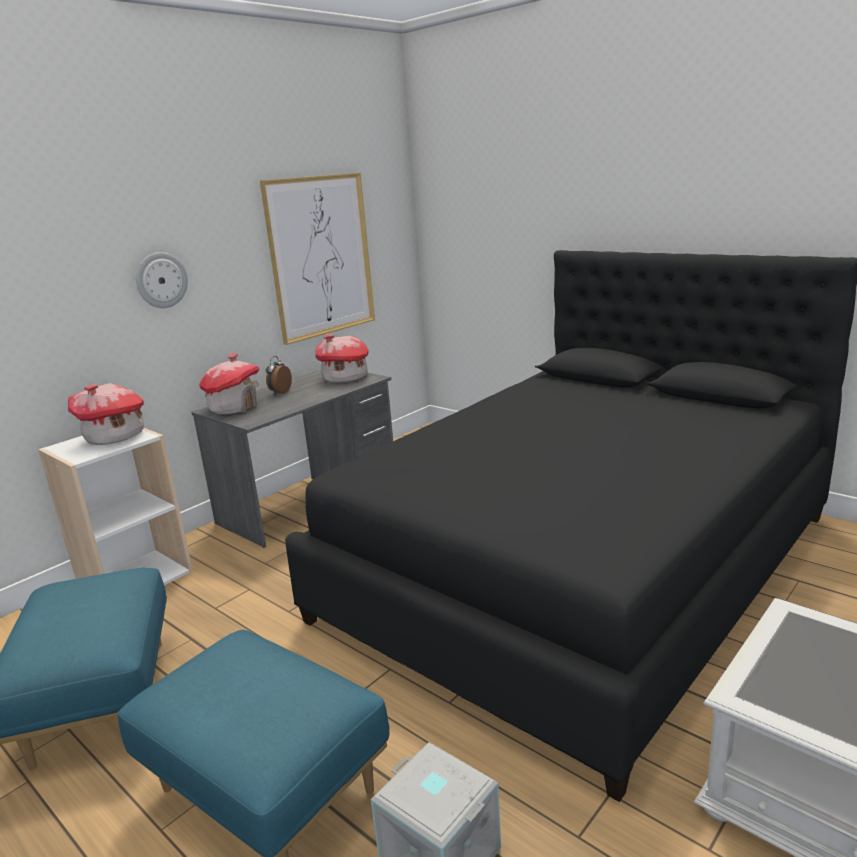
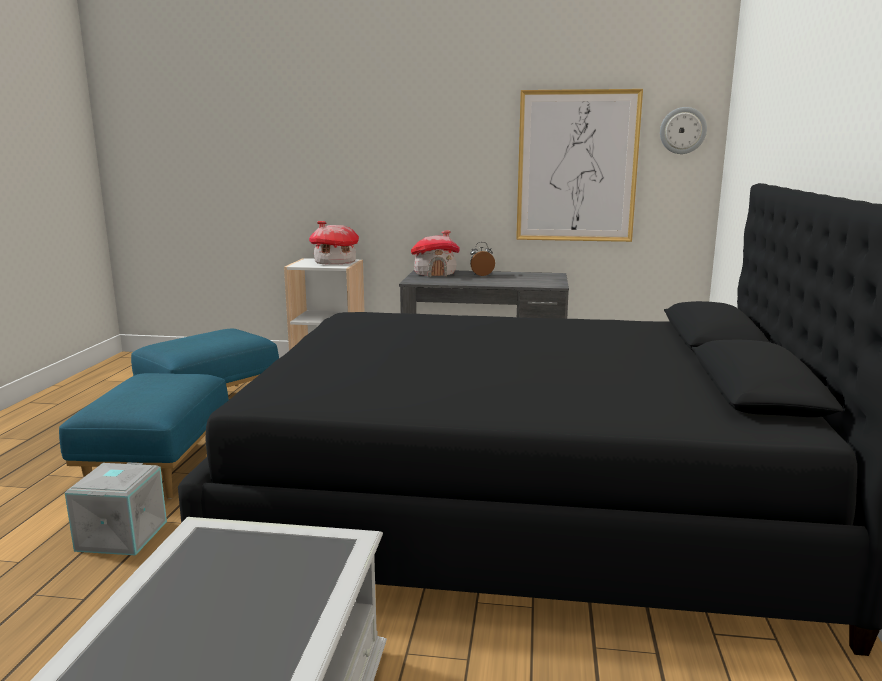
camera: 55 degrees right, 5 degrees down
wall clock [136,252,188,308] -> wall clock moved to [660,107,707,154]
toy house [315,334,369,382] -> none

